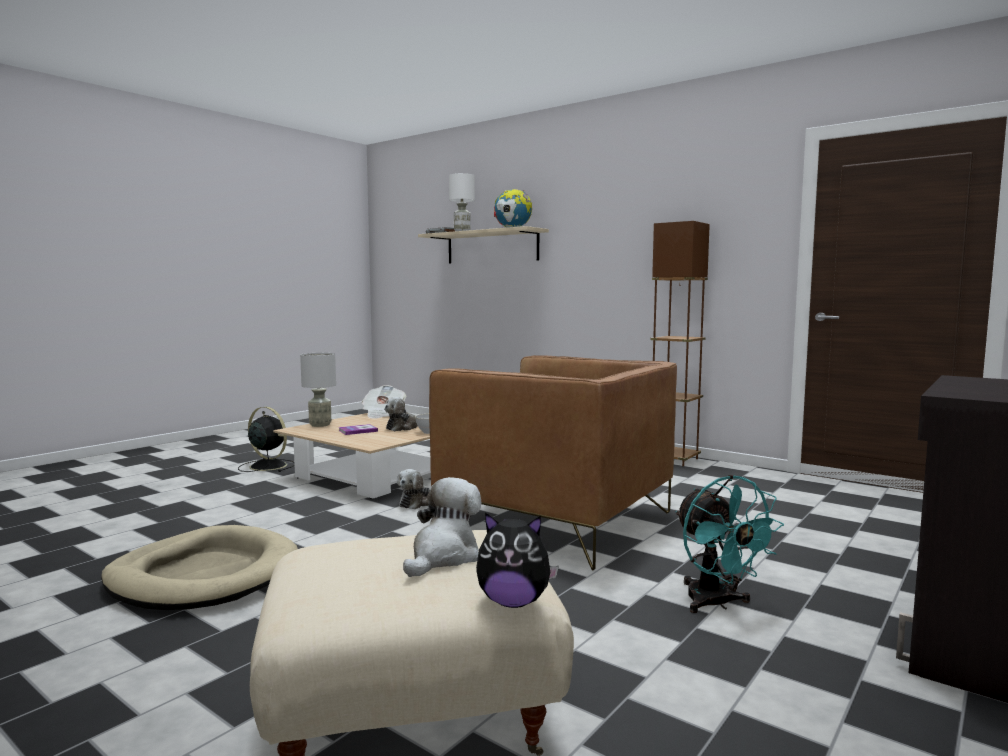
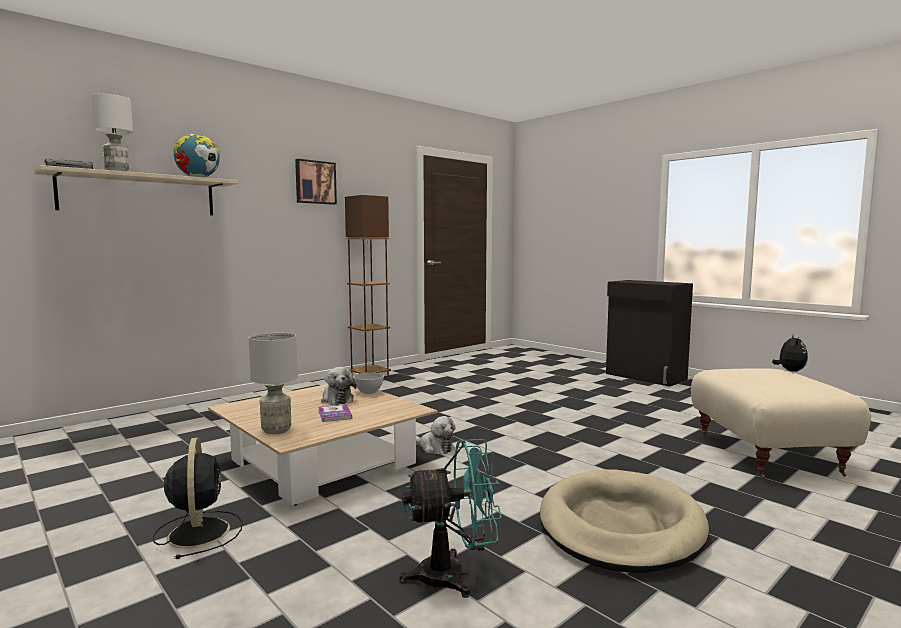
camera: 80 degrees left, 0 degrees up
black fan [238,407,295,472] -> black fan turned 120 degrees clockwise [153,438,242,559]
newspaper [362,385,406,419] -> none
plush toy [403,477,481,577] -> none
brown armchair [429,355,677,571] -> none
turquoise fan [675,475,784,613] -> turquoise fan moved to [399,439,502,598]
none -> picture [295,159,337,205]

